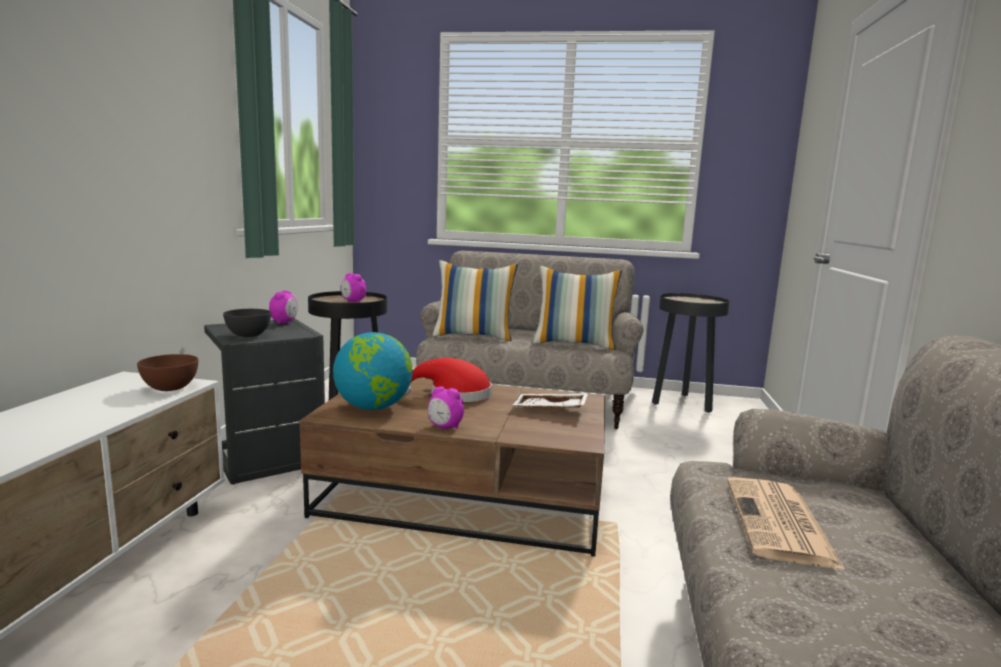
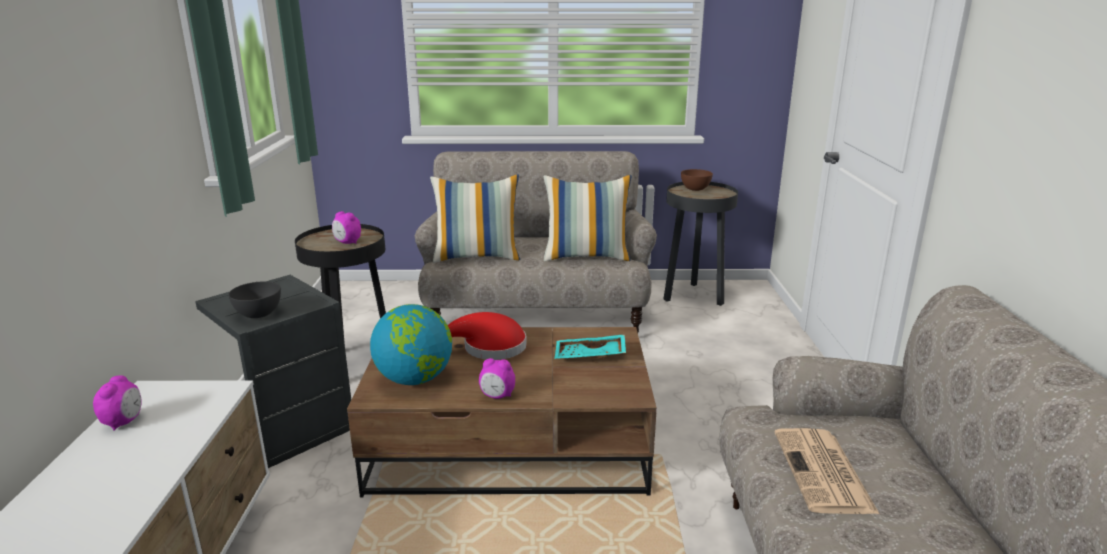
camera: 10 degrees left, 10 degrees up
brown bowl [137,354,198,391] -> brown bowl moved to [681,169,713,191]
alarm clock [269,290,298,324] -> alarm clock moved to [93,375,142,431]
white tray [513,393,588,410] -> turquoise tray [554,334,626,359]

